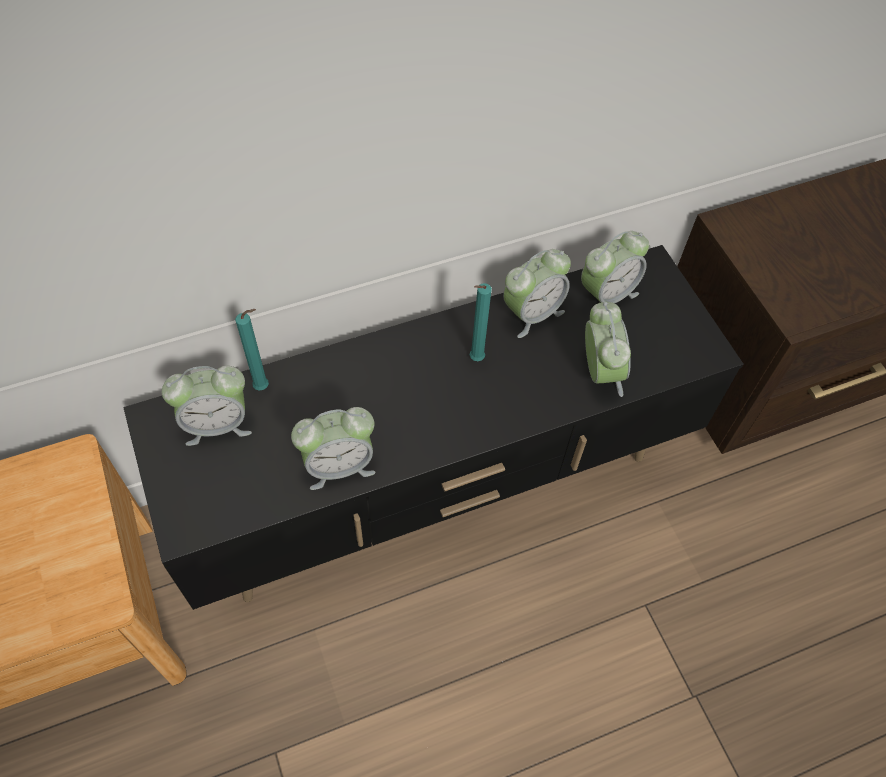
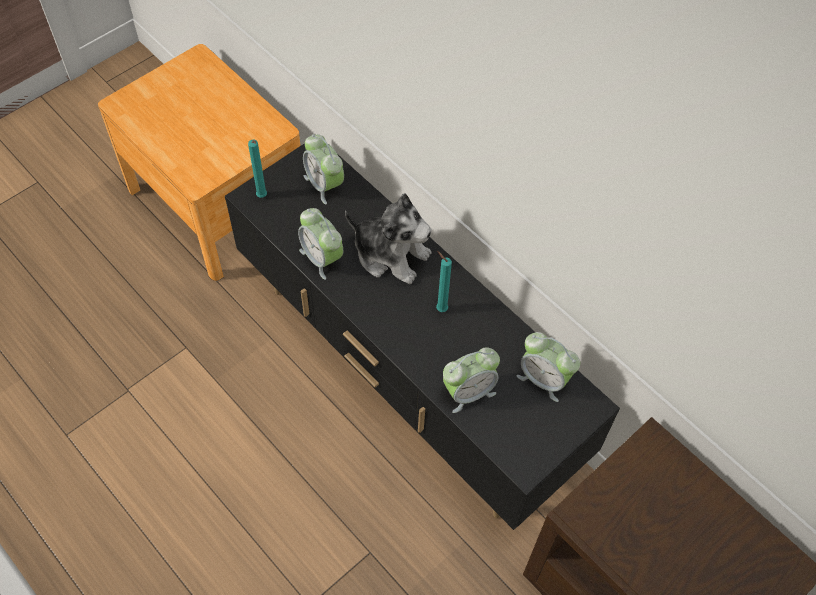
camera: 70 degrees right, 0 degrees up
turquoise candle [235,309,269,391] -> turquoise candle moved to [248,140,267,198]
alarm clock [503,249,571,338] -> none
none -> plush toy [345,193,432,284]

